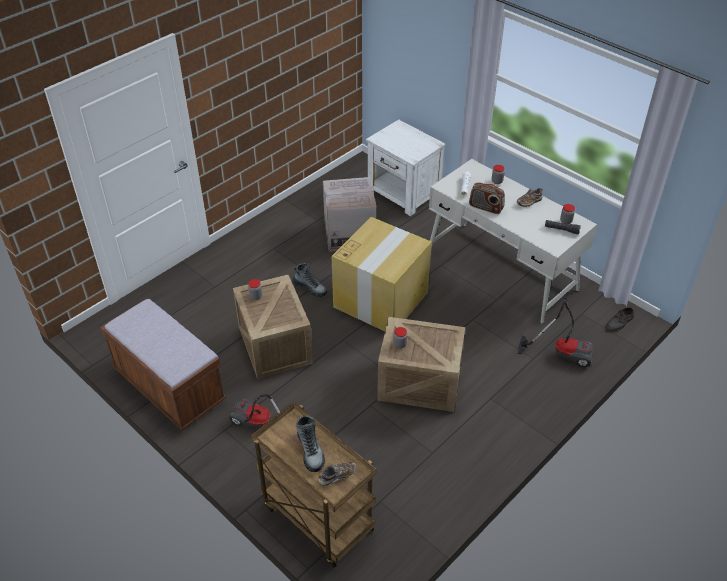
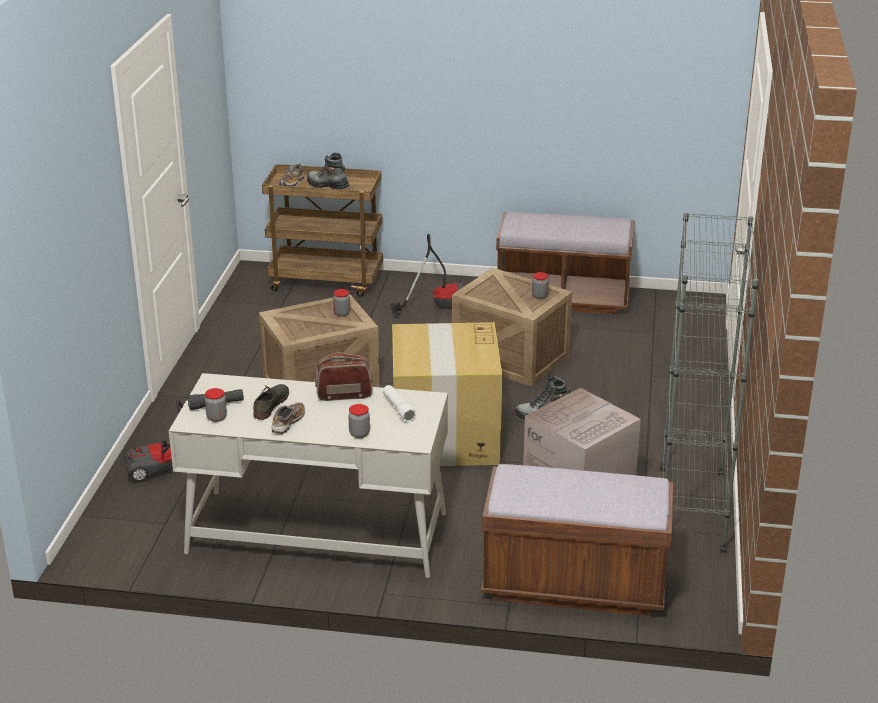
camera: 145 degrees right, 15 degrees down
white nightstand [366,120,446,216] -> brown bench [481,464,673,616]
grey shoe [605,307,634,331] -> grey shoe moved to [253,384,289,420]
none -> grey bookcase [660,212,759,553]

